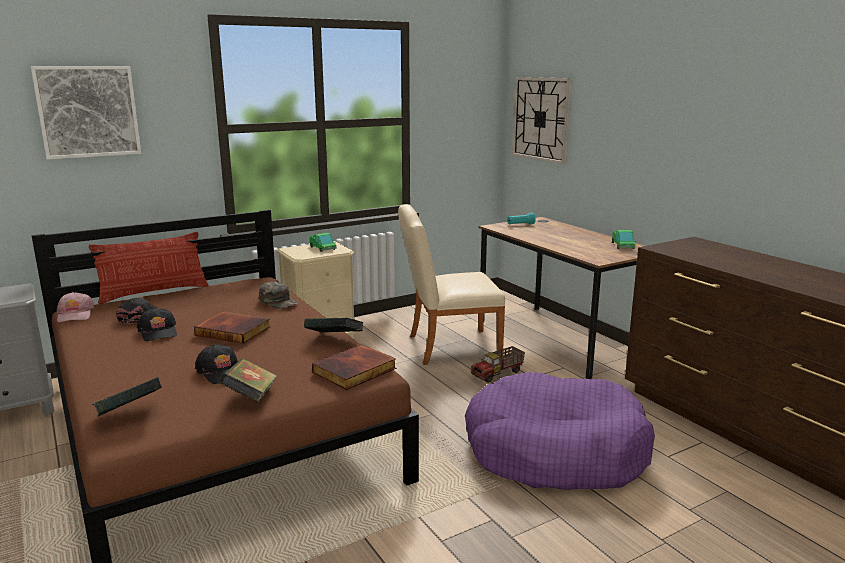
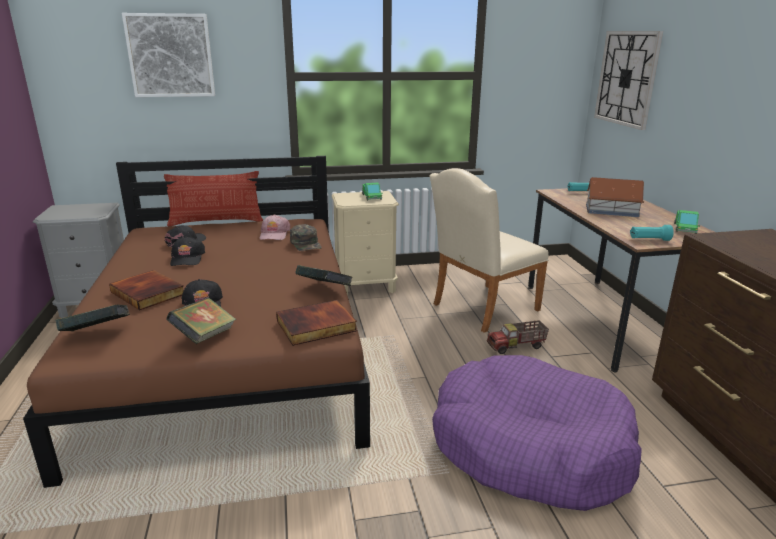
camera: 20 degrees right, 5 degrees up
pink cap [57,292,94,322] -> pink cap moved to [260,214,290,240]
book [194,312,271,344] -> book moved to [109,270,184,310]
beige chair [398,204,506,365] -> beige chair turned 45 degrees counterclockwise [429,168,549,333]
none -> toy house [586,177,644,217]
none -> turquoise flashlight [630,225,674,241]

